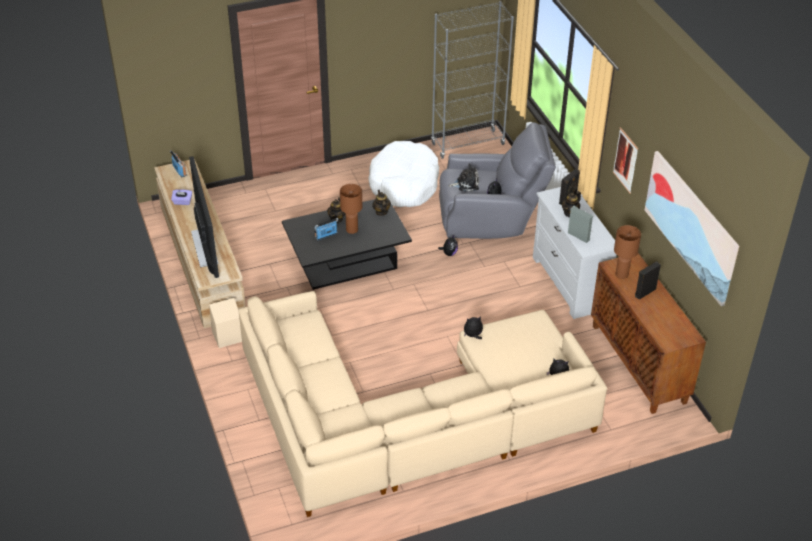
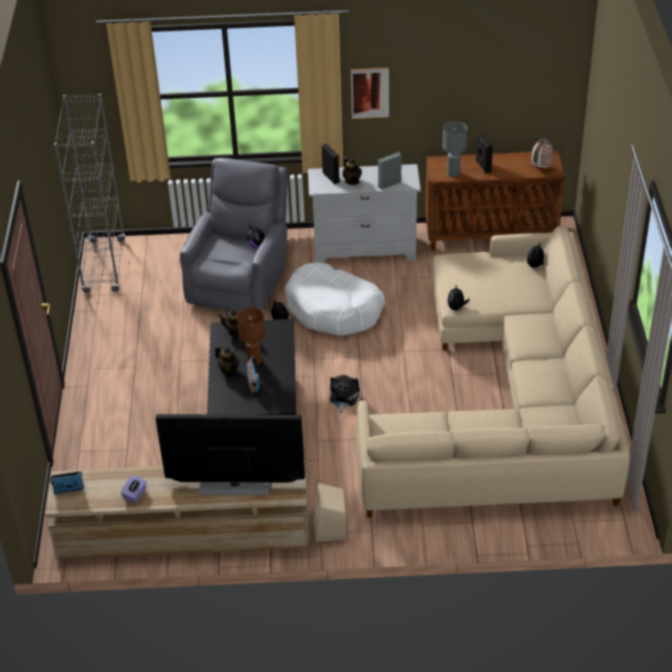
camera: 70 degrees left, 0 degrees up
white dog bed [368,141,439,207] -> white dog bed moved to [285,262,385,336]
plush toy [449,164,479,192] -> plush toy moved to [329,375,360,413]
brown table lamp [614,225,641,279] -> grey table lamp [443,121,467,177]
picture [645,151,739,306] -> none
none -> vase [532,138,554,170]

